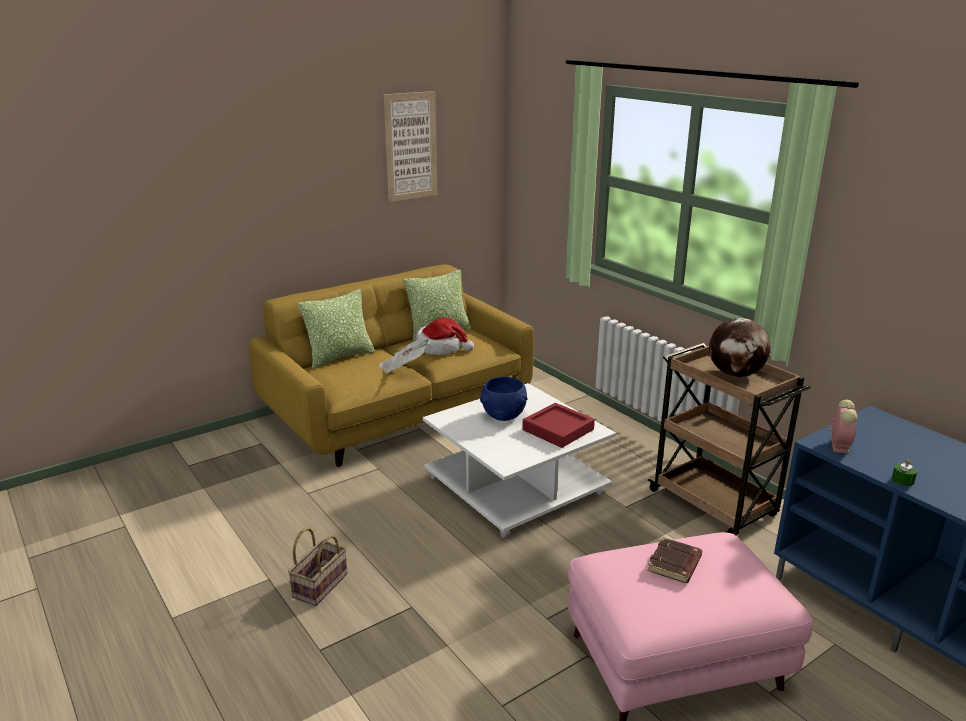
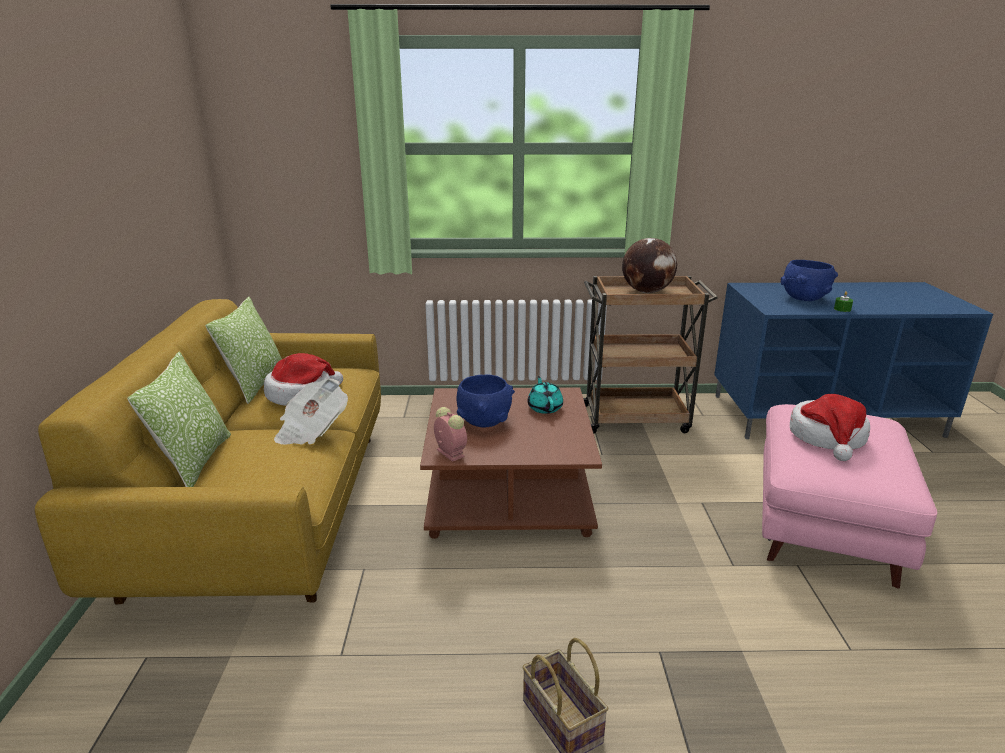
camera: 55 degrees left, 0 degrees up
picture [384,91,437,202] -> none
white coffee table [423,383,616,538] -> brown coffee table [420,387,602,539]
red tray [522,403,595,448] -> turquoise teapot [528,376,563,414]
brown book [647,537,702,583] -> hat [790,394,870,461]
alarm clock [829,400,857,454] -> alarm clock moved to [434,407,467,462]
none -> blue bowl [781,260,838,301]

